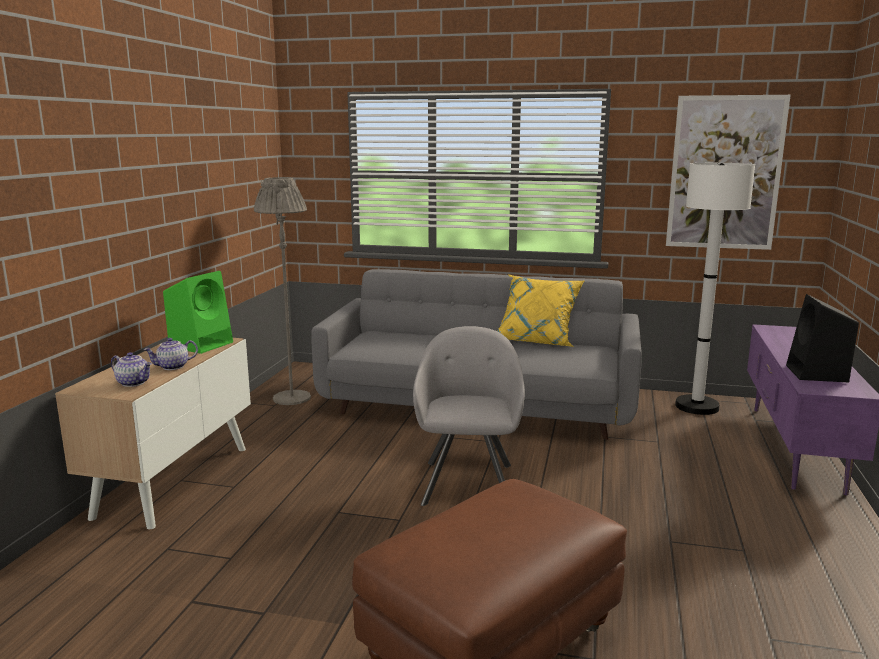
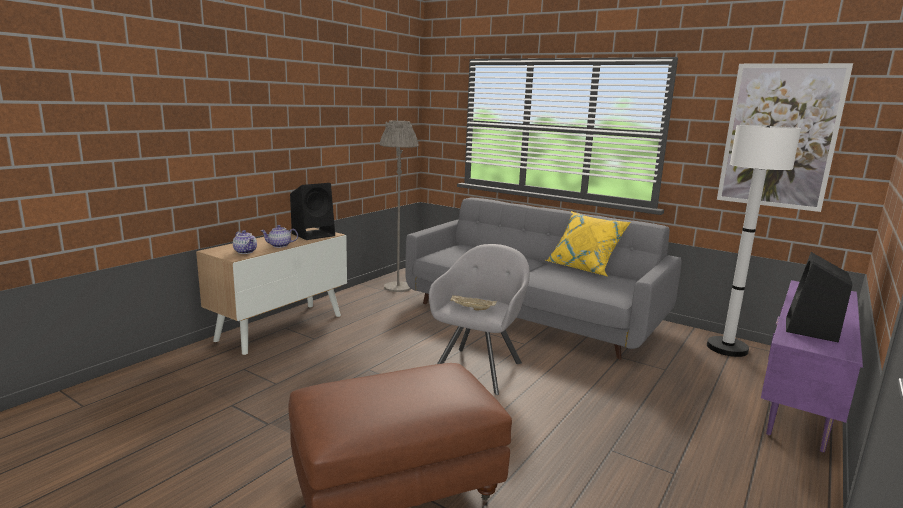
camera: 20 degrees right, 0 degrees up
green speaker [163,271,233,354] -> black speaker [290,183,335,240]
none -> beige tray [451,295,497,310]

